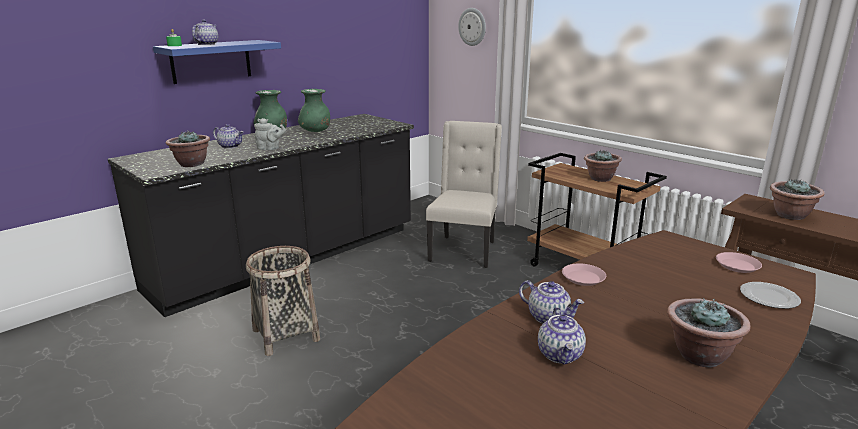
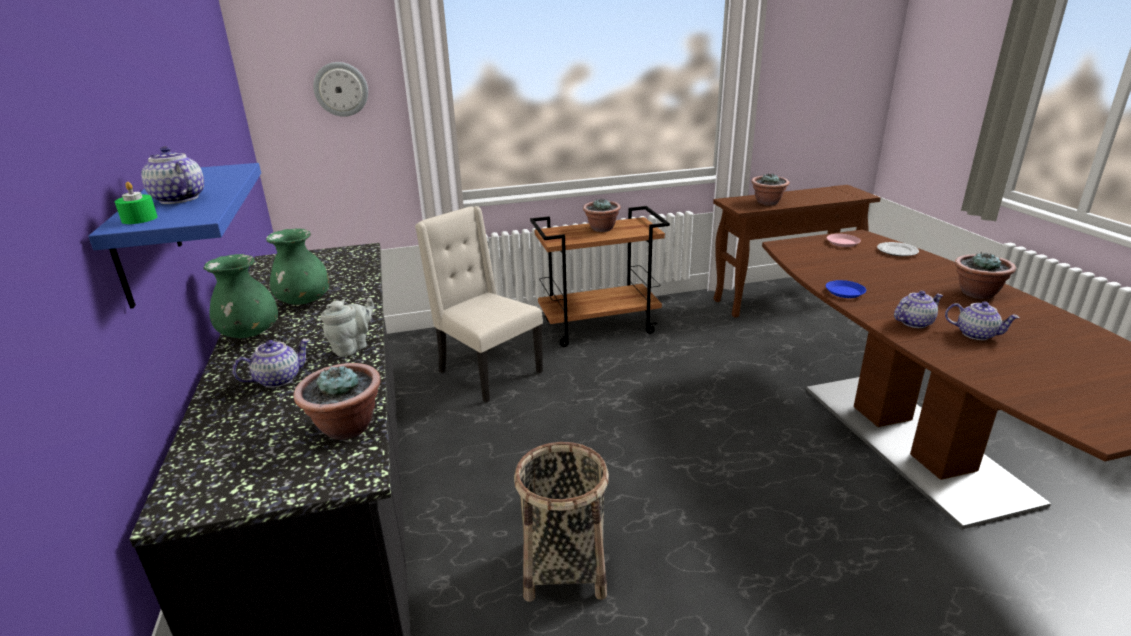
camera: 60 degrees left, 5 degrees up
pink plate [562,263,606,286] -> blue plate [826,280,866,298]

